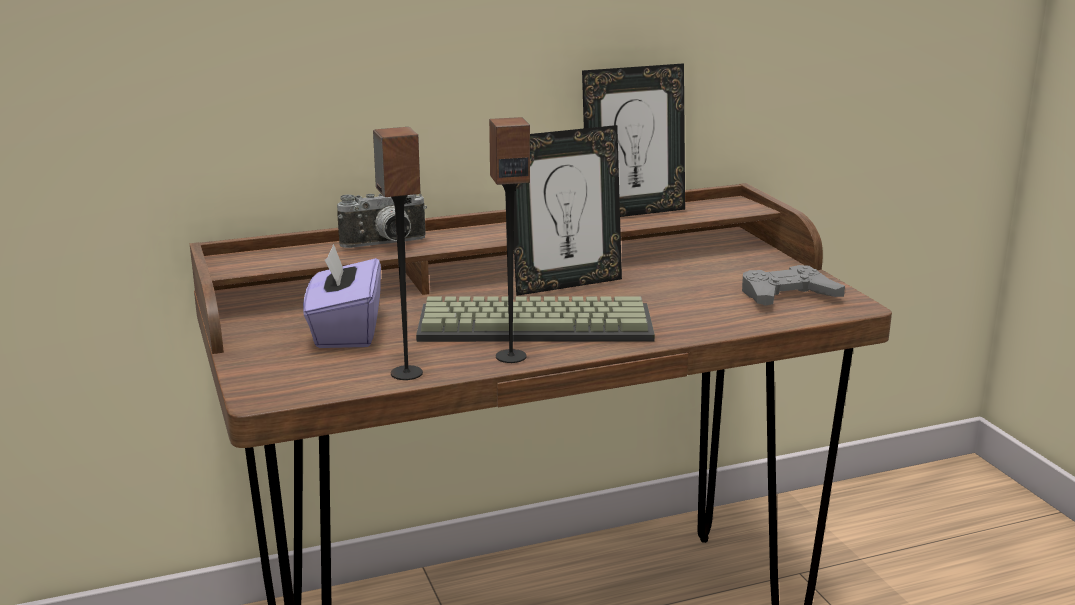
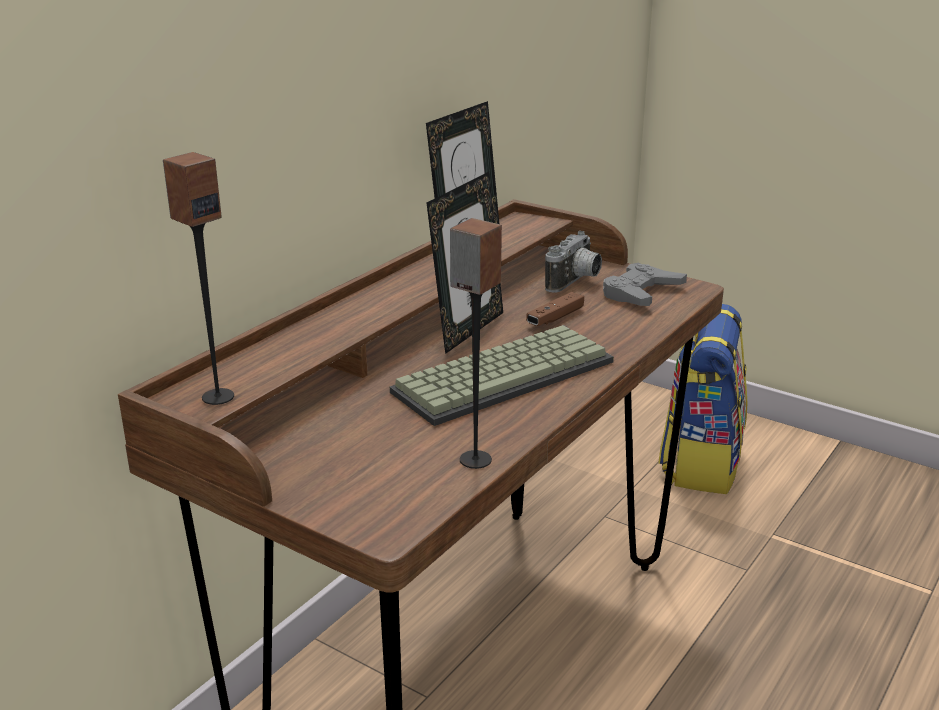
camera: 35 degrees left, 5 degrees up
purple tissue box [303,244,381,348] -> none
camera [337,194,427,248] -> camera moved to [545,231,602,292]
speaker [489,117,530,363] -> speaker moved to [163,152,234,405]
none -> brown game controller [526,292,584,326]
none -> backpack [658,304,747,494]

